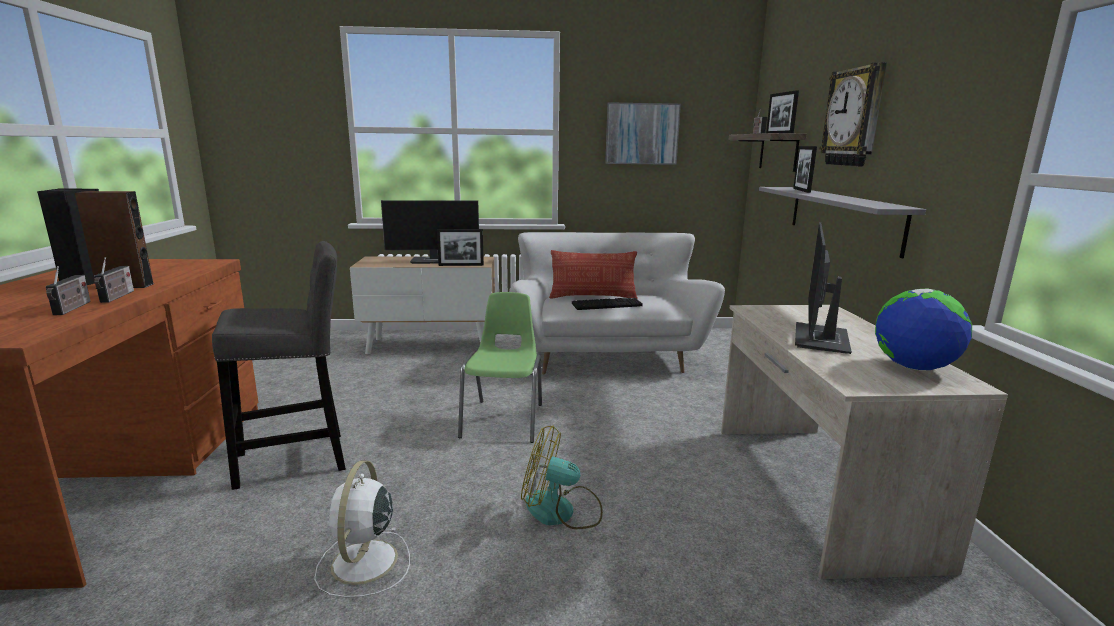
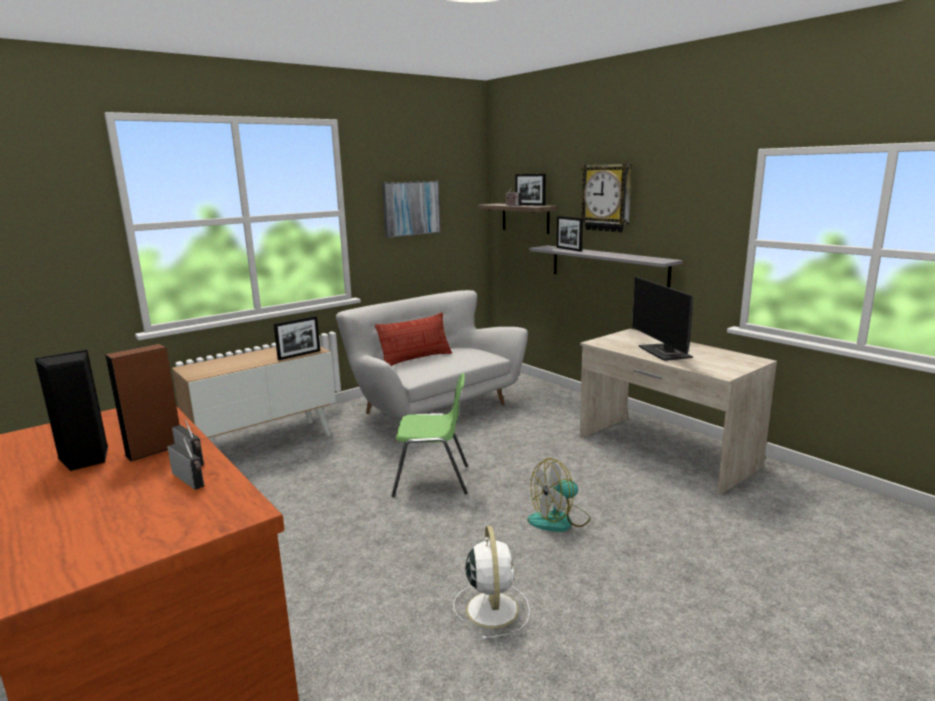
camera: 35 degrees left, 0 degrees up
grey stool [212,241,346,490] -> none
white fan [314,461,410,598] -> white fan turned 150 degrees counterclockwise [453,526,530,640]
monitor [381,200,479,264] -> none
green chair [458,292,542,443] -> green chair turned 120 degrees clockwise [391,373,468,497]
keyboard [572,298,643,310] -> none
globe [875,288,972,371] -> none

